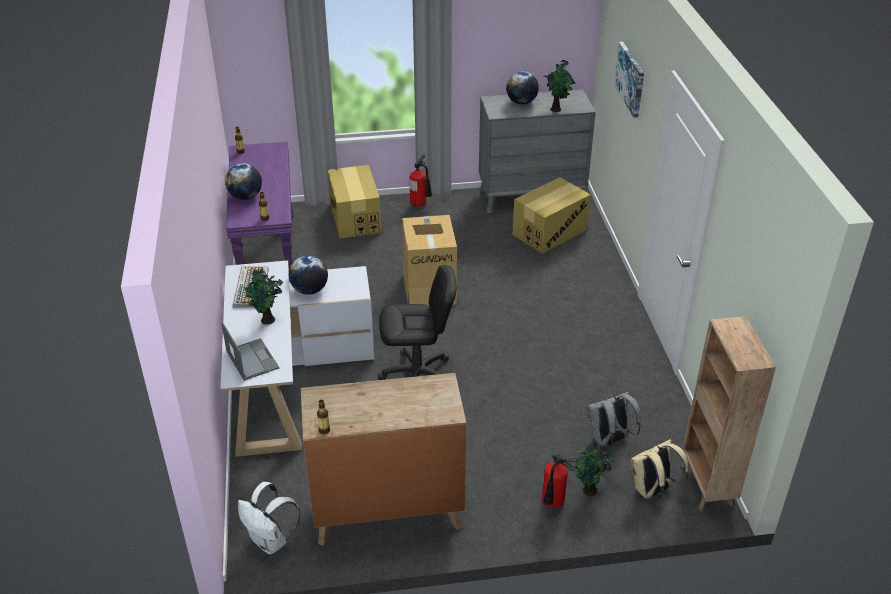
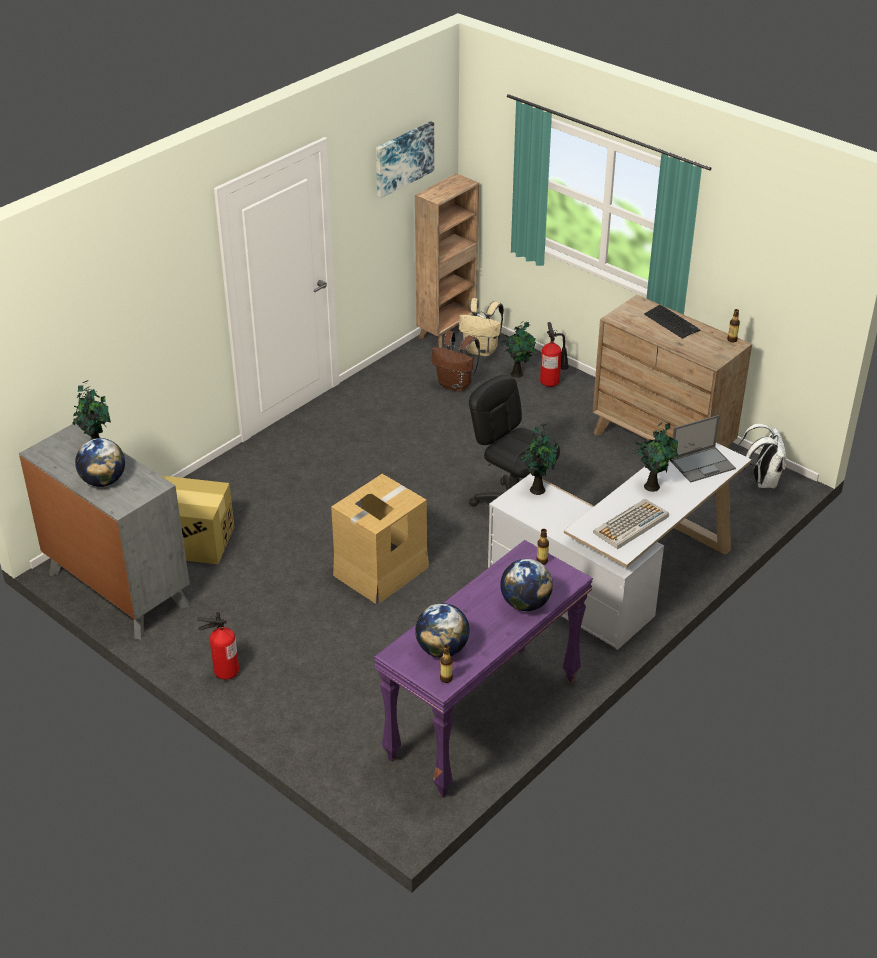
camera: 130 degrees left, 0 degrees up
laptop [221,321,279,381] -> laptop turned 135 degrees counterclockwise [670,415,736,483]
globe [289,256,328,295] -> globe moved to [415,603,470,658]
cardboard box [328,165,381,239] -> none
grey backpack [587,392,641,447] -> brown backpack [432,331,480,392]
picture [614,42,644,118] -> picture moved to [376,121,434,198]
none -> potted plant [519,425,559,495]
none -> keyboard [644,305,701,339]

